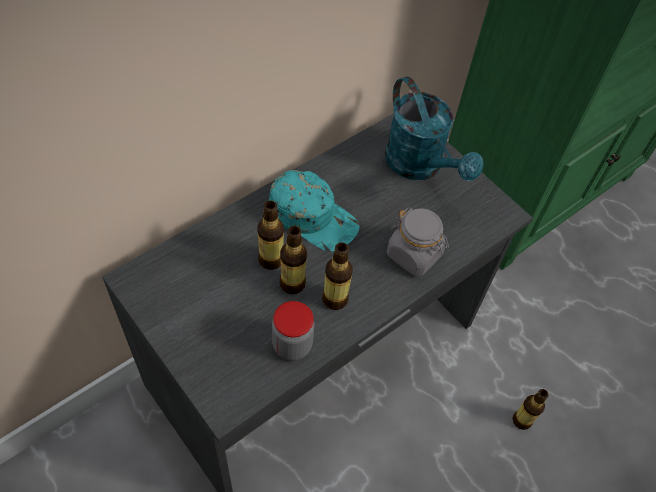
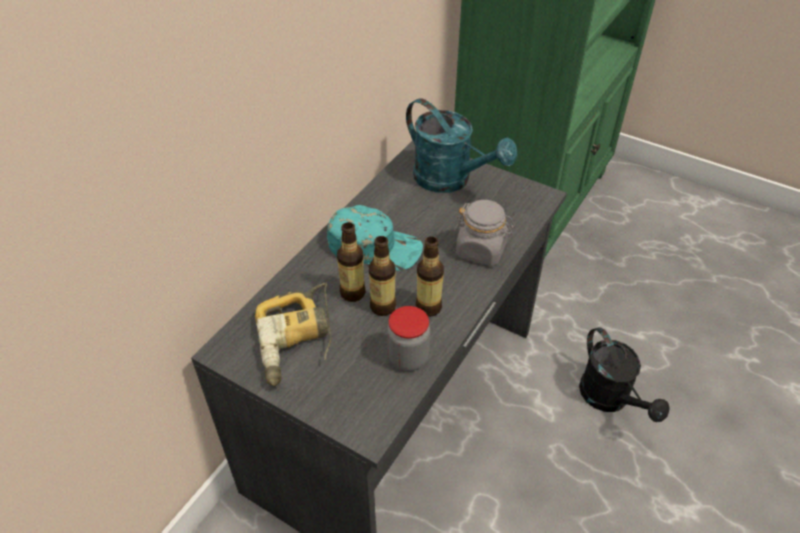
camera: 15 degrees left, 10 degrees down
bottle [513,389,549,430] -> black watering can [579,327,670,422]
none -> power drill [255,283,331,386]

